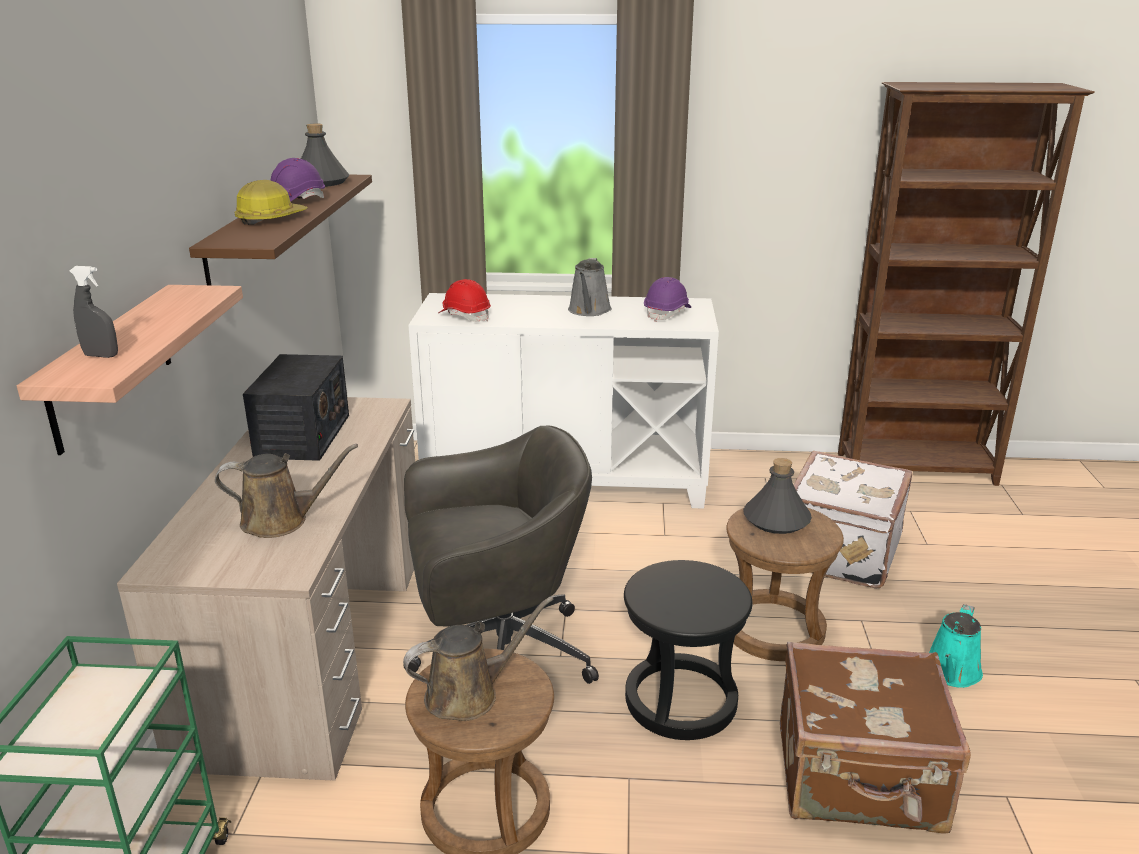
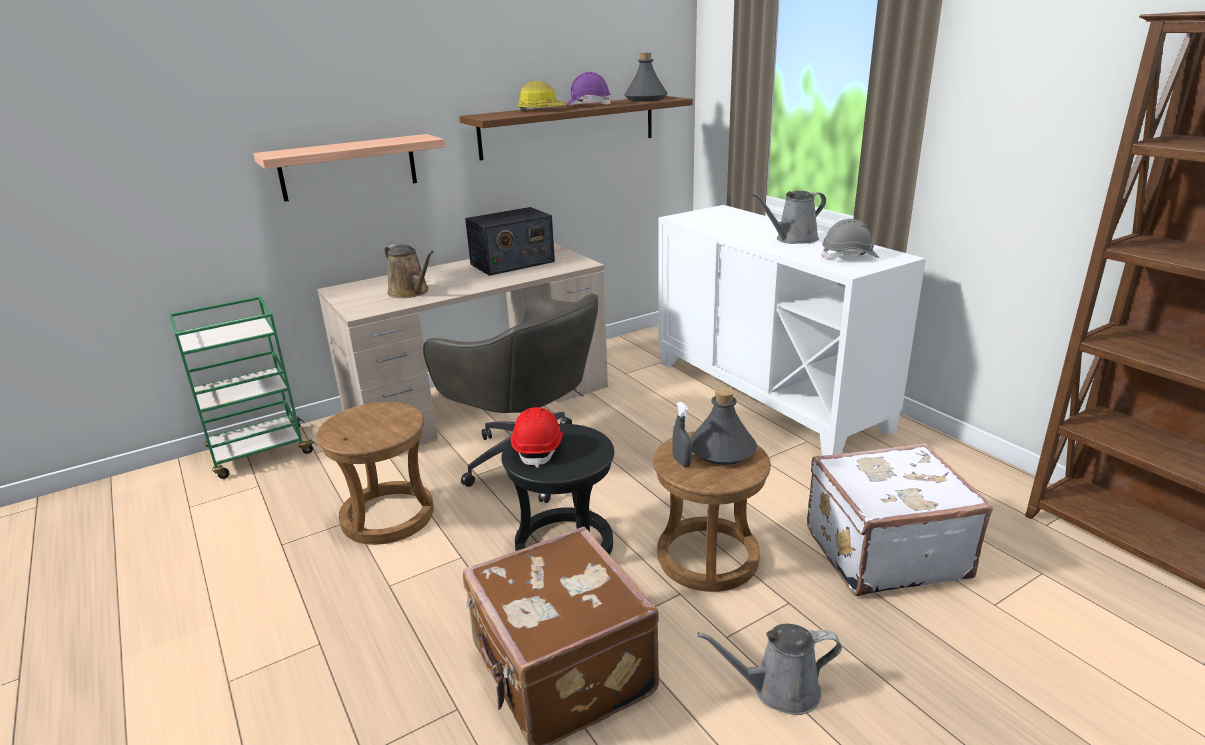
camera: 55 degrees right, 0 degrees up
grey spray bottle [70,266,118,358] -> grey spray bottle moved to [672,402,692,467]
brown watering can [403,596,554,721] -> none
red hard hat [439,279,491,322] -> red hard hat moved to [510,407,563,468]
purple hard hat [644,277,691,322] -> grey hard hat [821,219,879,259]
turquoise watering can [929,604,983,688] -> grey watering can [697,624,842,715]

